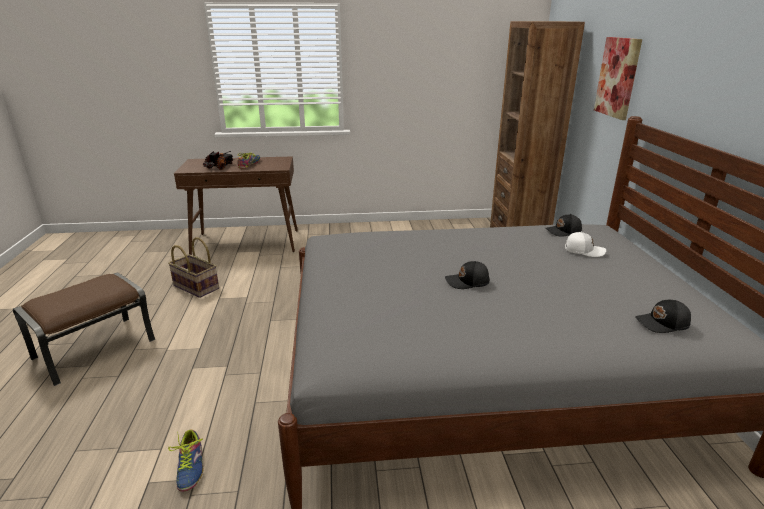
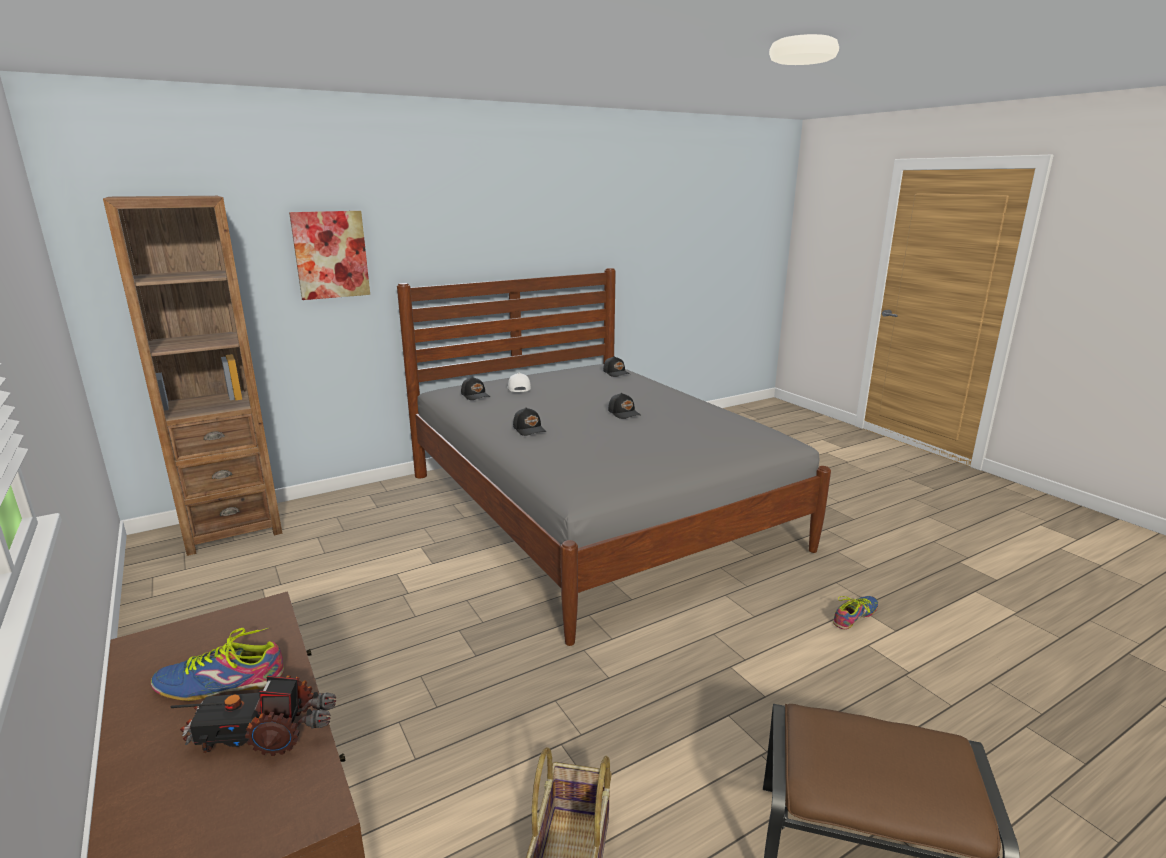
camera: 115 degrees left, 5 degrees down
none -> black cap [513,407,546,436]

